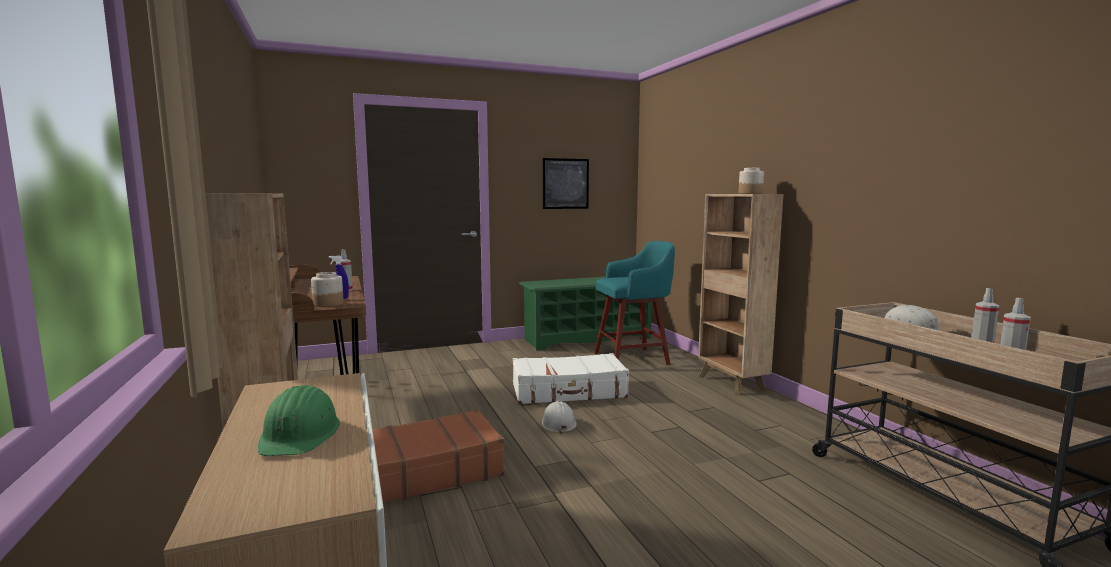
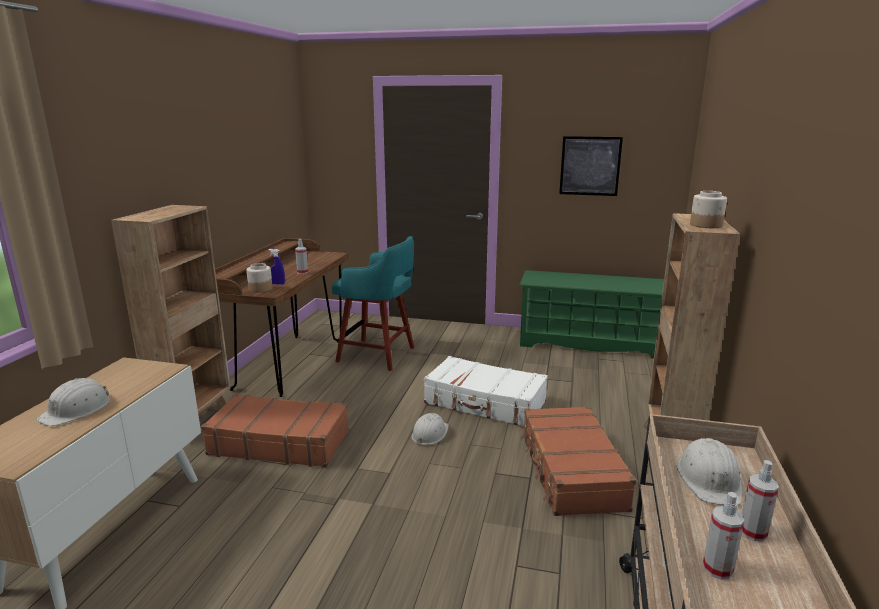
camera: 35 degrees right, 10 degrees up
green hard hat [258,385,340,456] -> white hard hat [36,378,110,426]
turquoise stool [594,241,675,365] -> turquoise stool moved to [332,236,414,371]
none -> brown suitcase [520,406,637,516]

